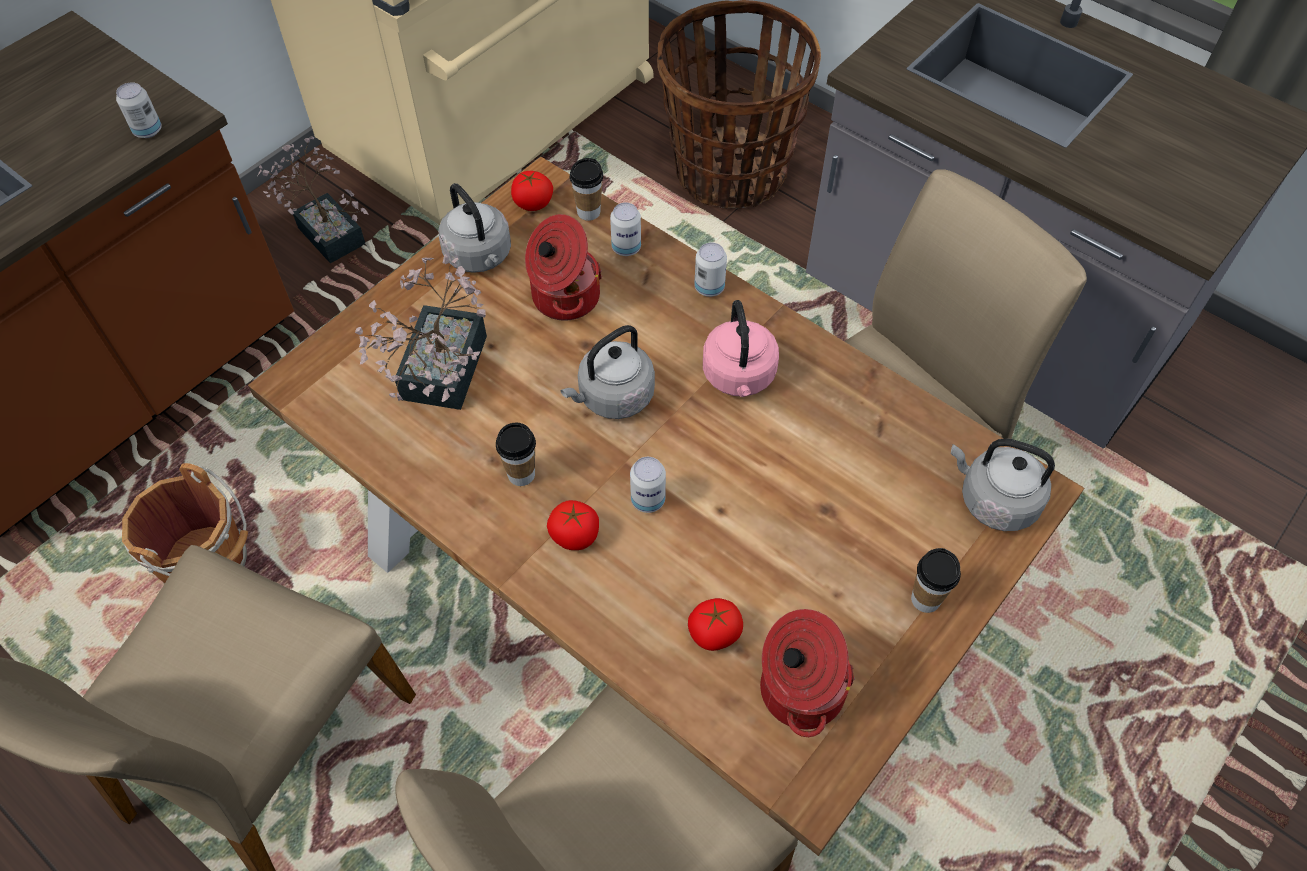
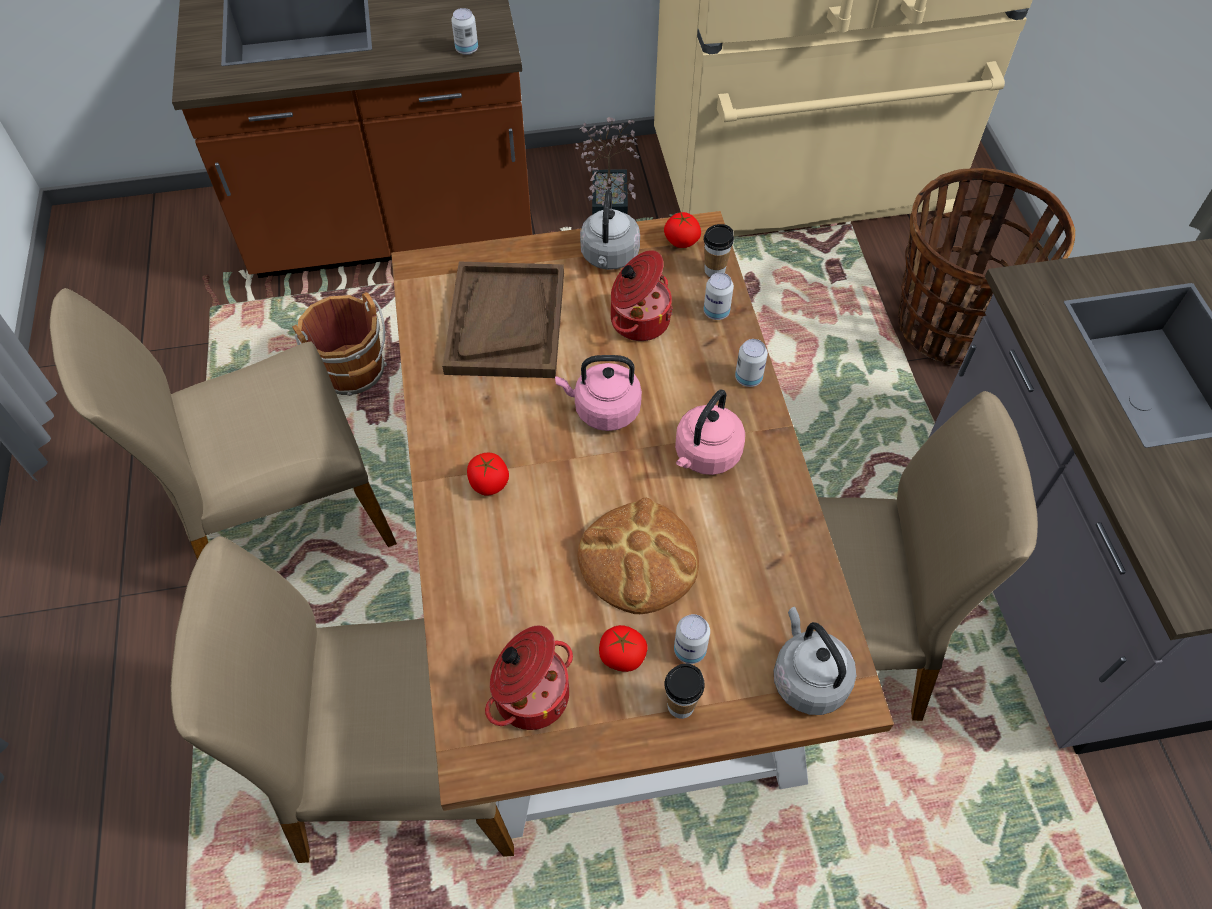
camera: 40 degrees right, 0 degrees up
potted plant [355,254,487,410] -> brown tray [442,262,564,378]
cup [496,423,536,486] -> none
grey kettle [561,325,655,419] -> pink kettle [555,355,642,431]
can [630,457,666,513] -> can moved to [674,614,710,664]
tomato [688,598,743,651] -> tomato moved to [599,625,647,672]
none -> bread [577,498,699,614]

